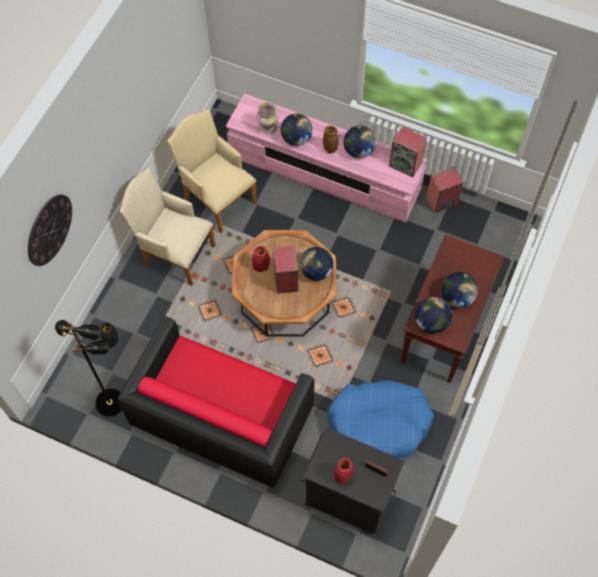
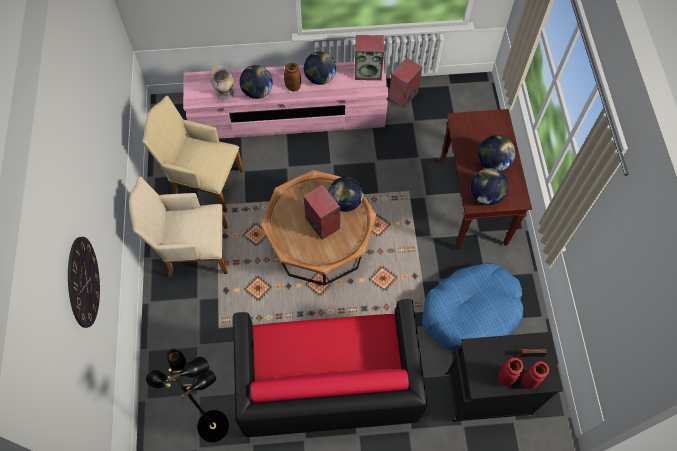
camera: 30 degrees left, 0 degrees up
red vase [252,246,270,272] -> red vase moved to [522,361,549,389]

